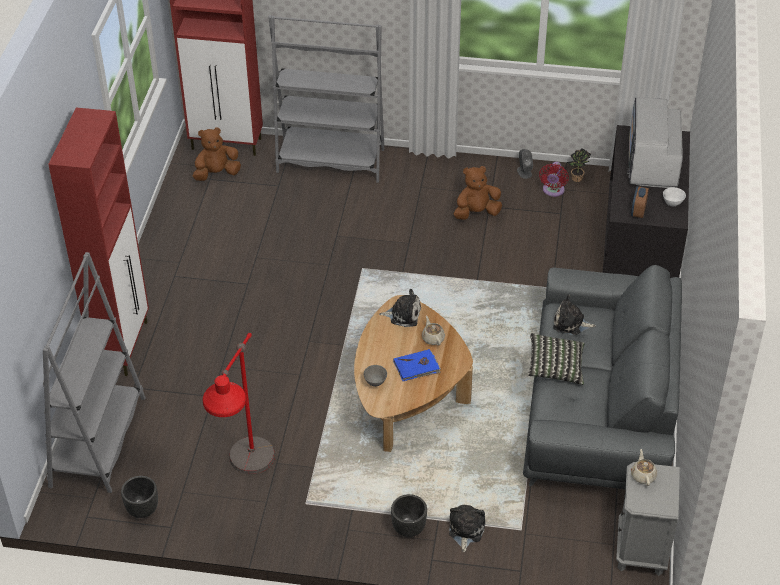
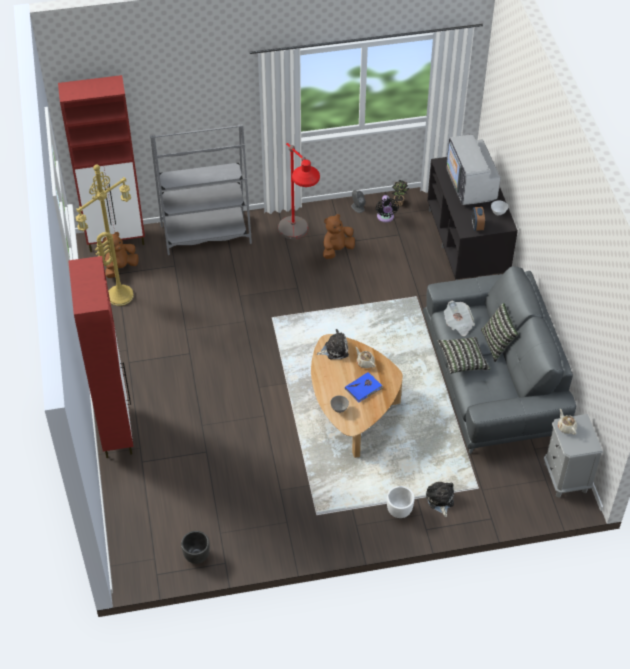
camera: 20 degrees left, 5 degrees up
grey bookcase [43,252,146,493] -> none
red floor lamp [203,333,275,474] -> red floor lamp moved to [278,143,320,239]
black planter [391,494,427,537] -> white planter [387,486,414,518]
red fan [539,162,569,197] -> black fan [376,195,399,222]
plush toy [553,295,596,335] -> newspaper [444,301,475,336]
none -> yellow floor lamp [76,164,133,306]
none -> pillow [481,303,518,362]

